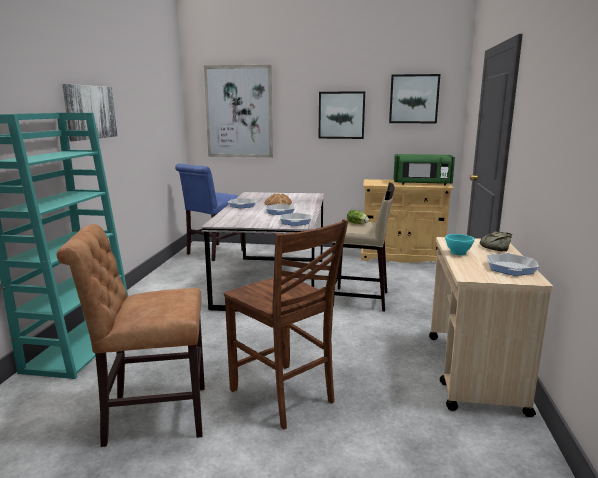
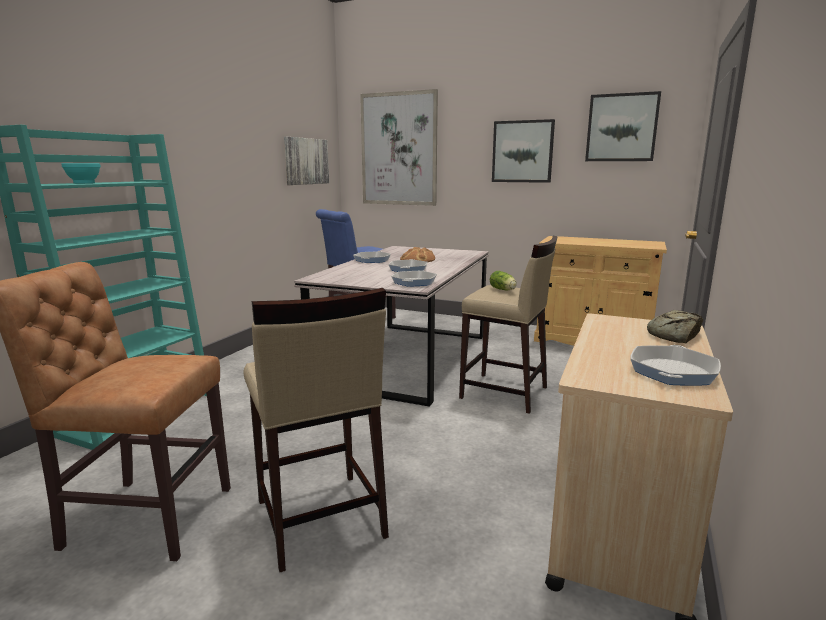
camera: 15 degrees right, 0 degrees up
picture [63,84,118,141] -> picture moved to [284,137,329,185]
brown chair [224,219,348,429] -> beige stool [243,288,389,572]
green microwave [394,154,455,185] -> none
turquoise bowl [445,234,474,255] -> turquoise bowl moved to [61,163,101,184]

